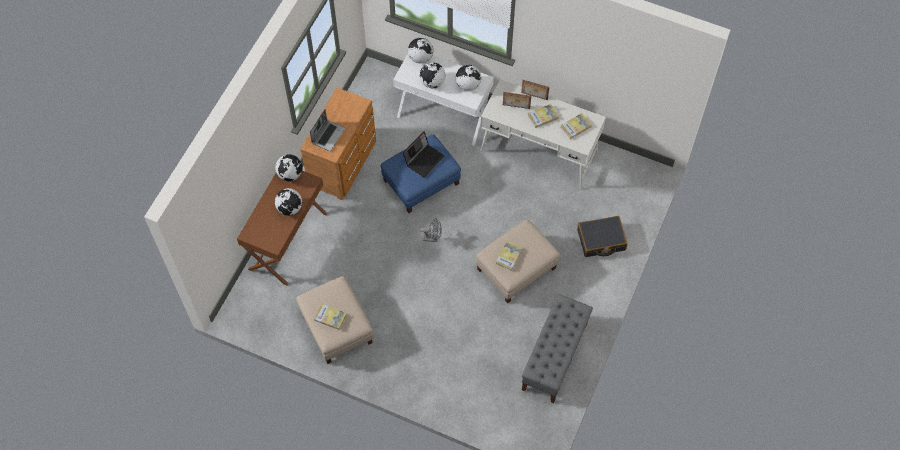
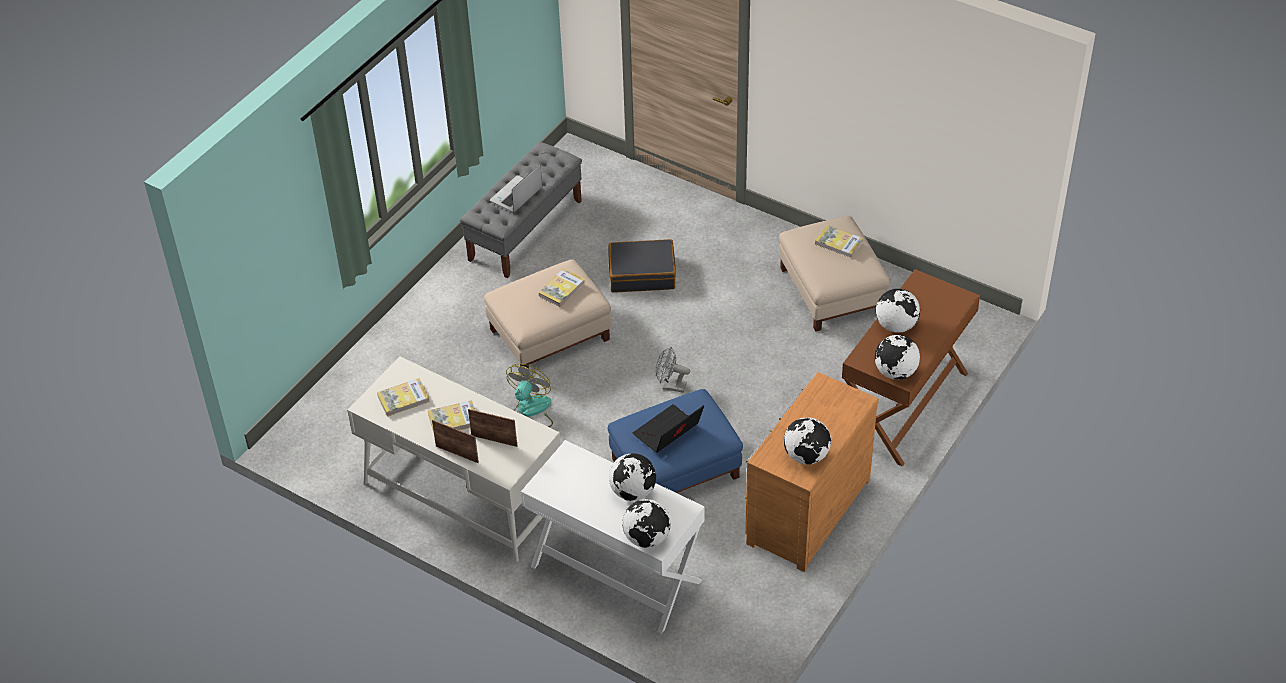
camera: 170 degrees left, 15 degrees down
laptop [310,109,345,151] -> laptop moved to [490,164,542,213]
globe [456,65,481,91] -> globe moved to [784,417,831,465]
black suitcase [577,216,628,257] -> black suitcase moved to [608,239,676,292]
none -> fan [506,363,553,427]

